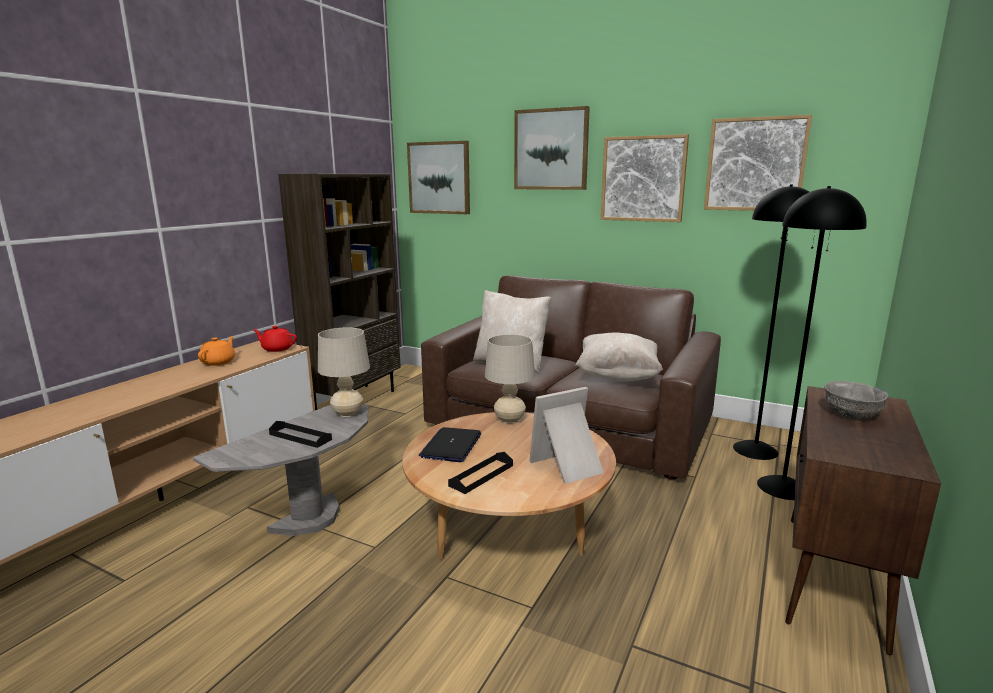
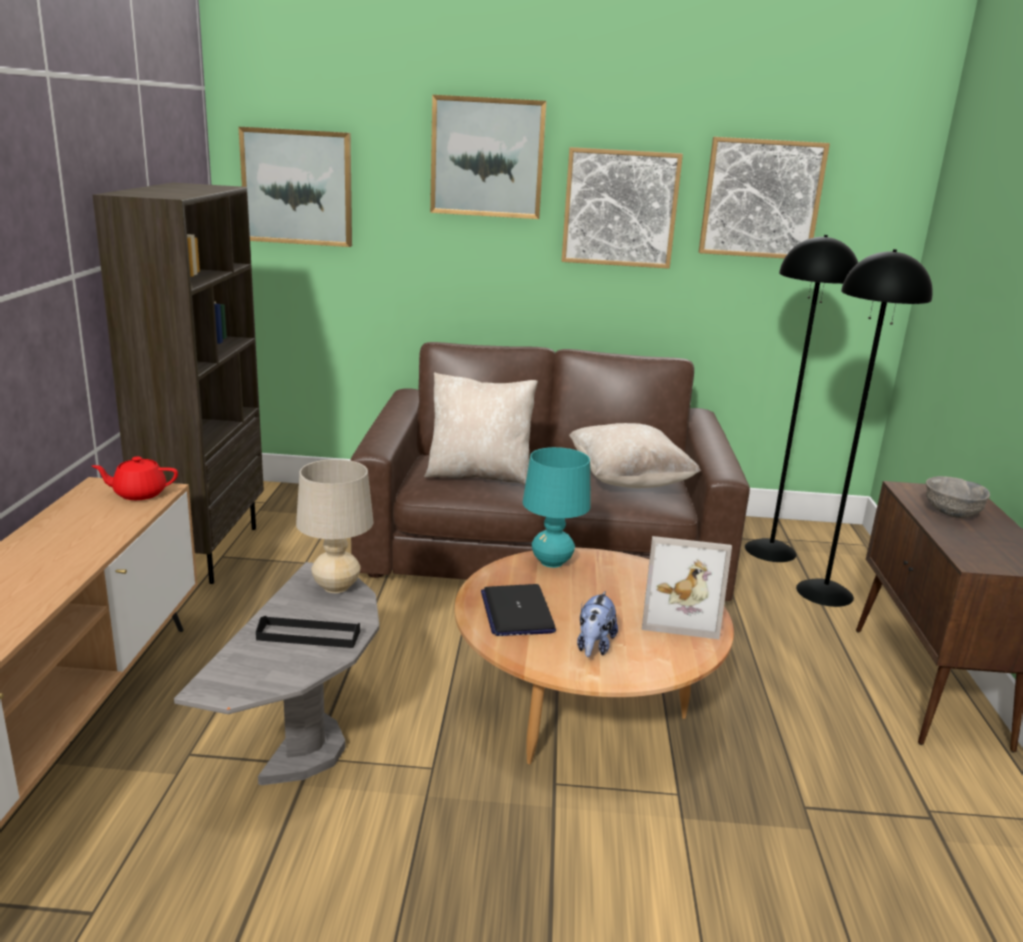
camera: 25 degrees left, 5 degrees up
orange teapot [198,336,235,366] -> none
black tray [448,452,513,494] -> plush toy [577,591,618,657]
beige table lamp [485,334,535,424] -> turquoise table lamp [523,447,591,568]
picture frame [529,387,603,484] -> picture frame turned 120 degrees counterclockwise [642,536,732,639]

